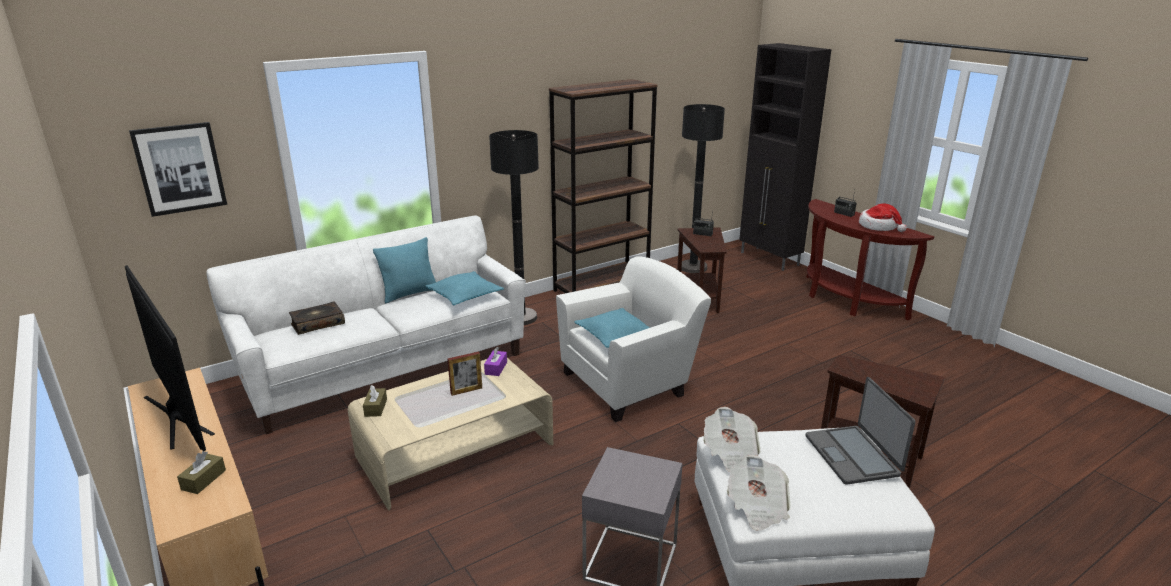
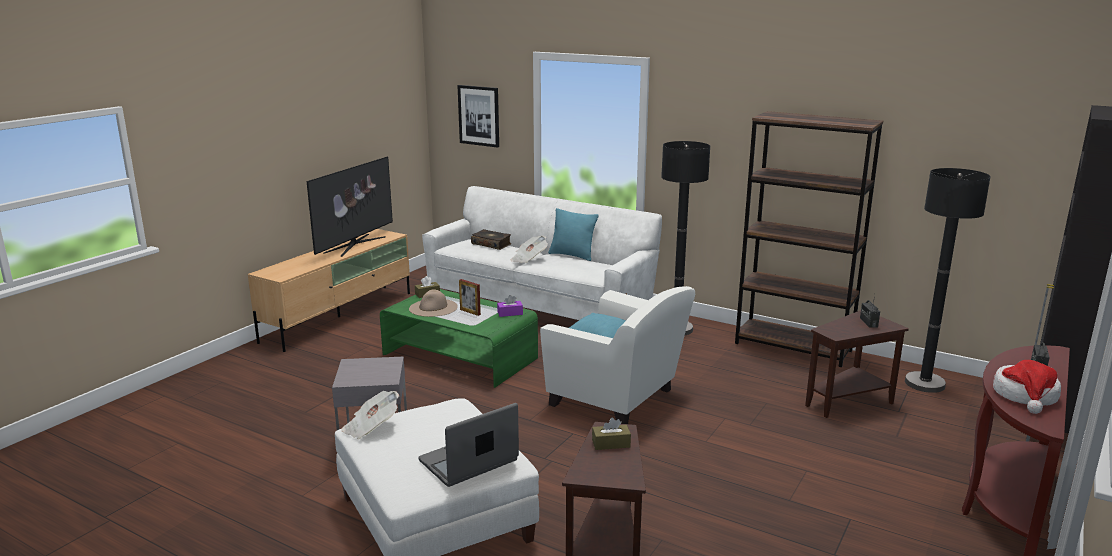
camera: 65 degrees right, 5 degrees down
brown tissue box [177,451,226,494] -> brown tissue box moved to [592,418,631,450]
beige coffee table [348,358,553,511] -> green coffee table [380,289,538,388]
turquoise pillow [426,271,504,305] -> none
newspaper [703,407,761,472] -> newspaper moved to [511,236,548,263]
none -> beige hat [409,289,458,317]

